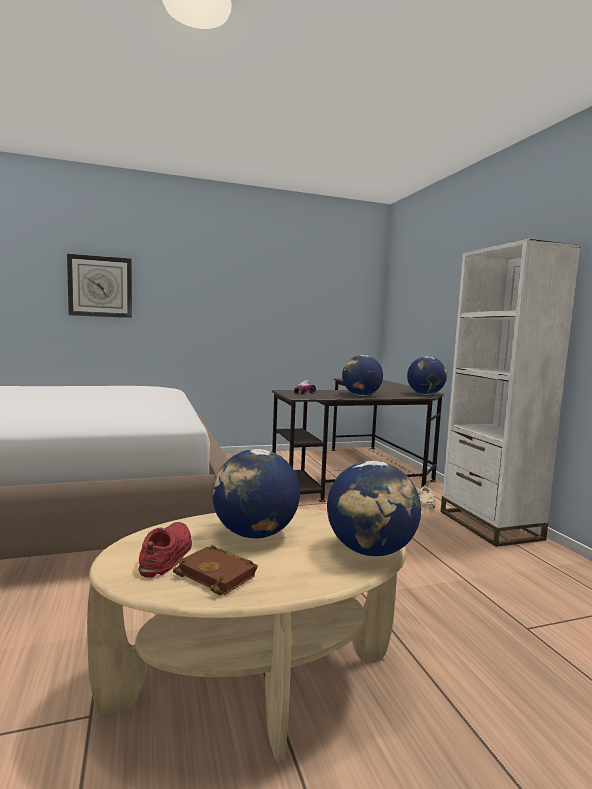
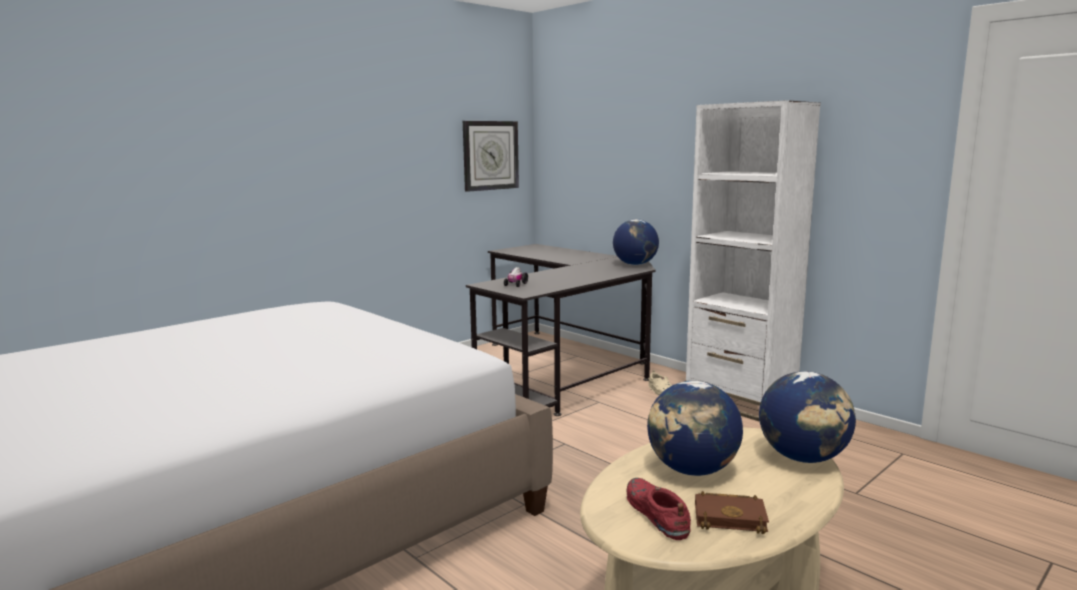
camera: 25 degrees left, 5 degrees up
wall clock [67,254,132,318] -> wall clock moved to [463,121,519,192]
globe [342,355,383,396] -> none

